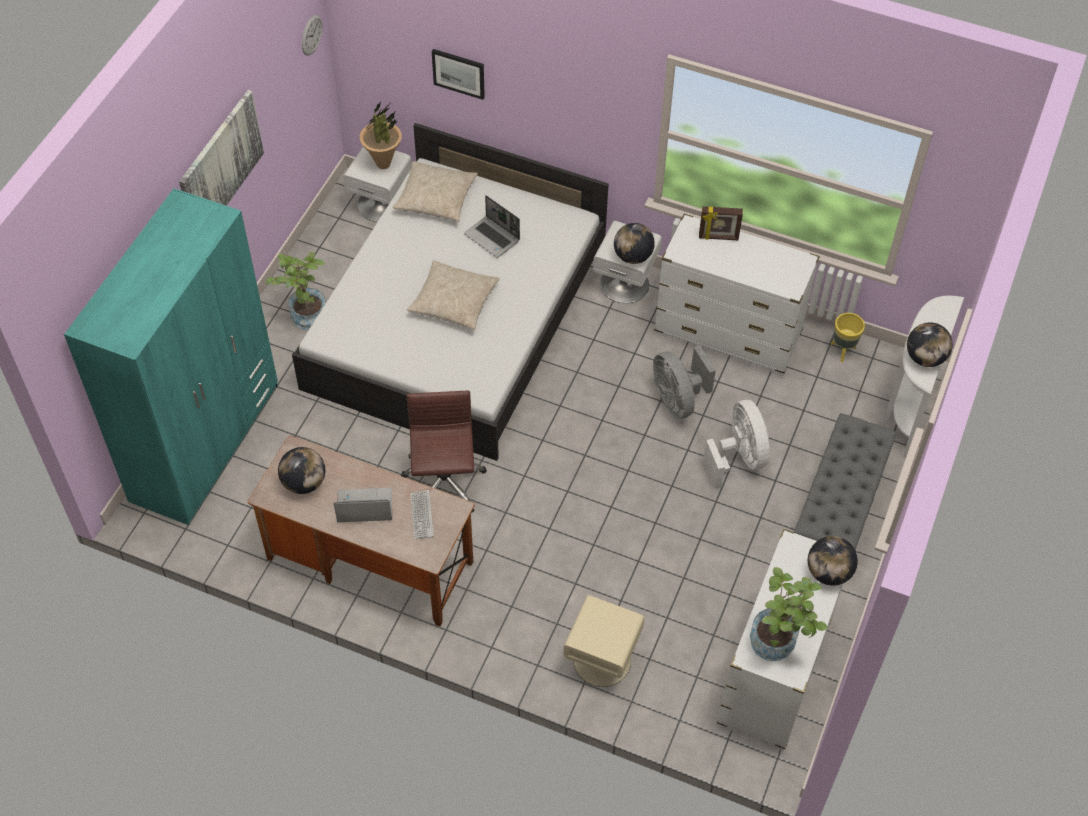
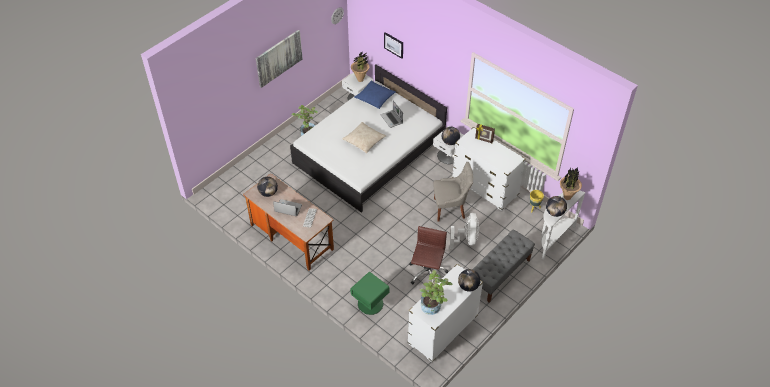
camera: 20 degrees right, 5 degrees down
turquoise wardrobe [64,188,278,525] -> none
beige pillow [393,161,478,222] -> blue pillow [354,81,396,109]
brown office chair [401,391,487,513] -> brown office chair moved to [409,226,448,285]
beige nightstand [563,595,645,687] -> green nightstand [350,272,389,315]
grey fan [653,345,716,419] -> grey chair [433,162,473,222]
none -> potted plant [560,167,582,200]

